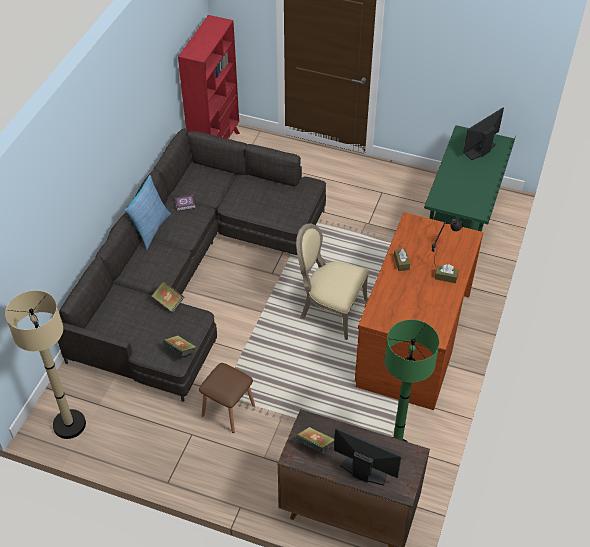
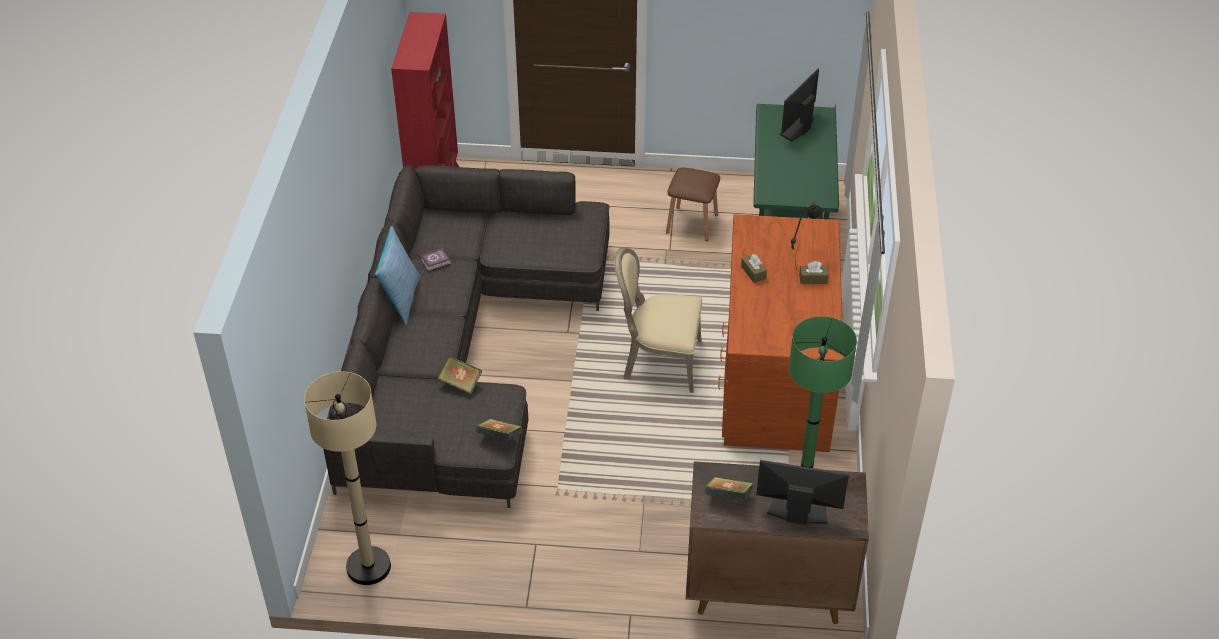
camera: 15 degrees left, 5 degrees down
brown stool [199,363,255,433] -> brown stool moved to [666,167,720,241]

